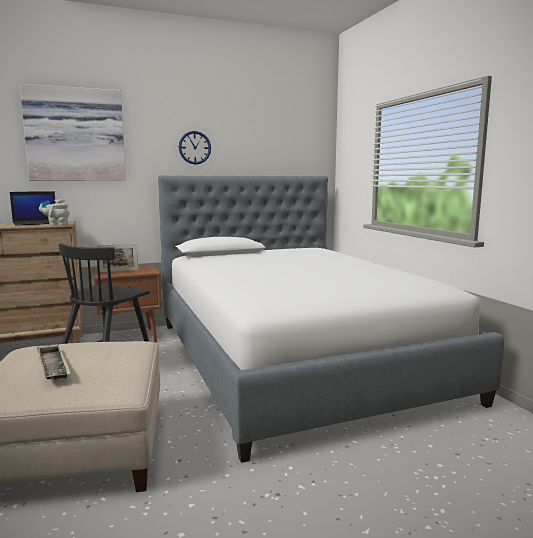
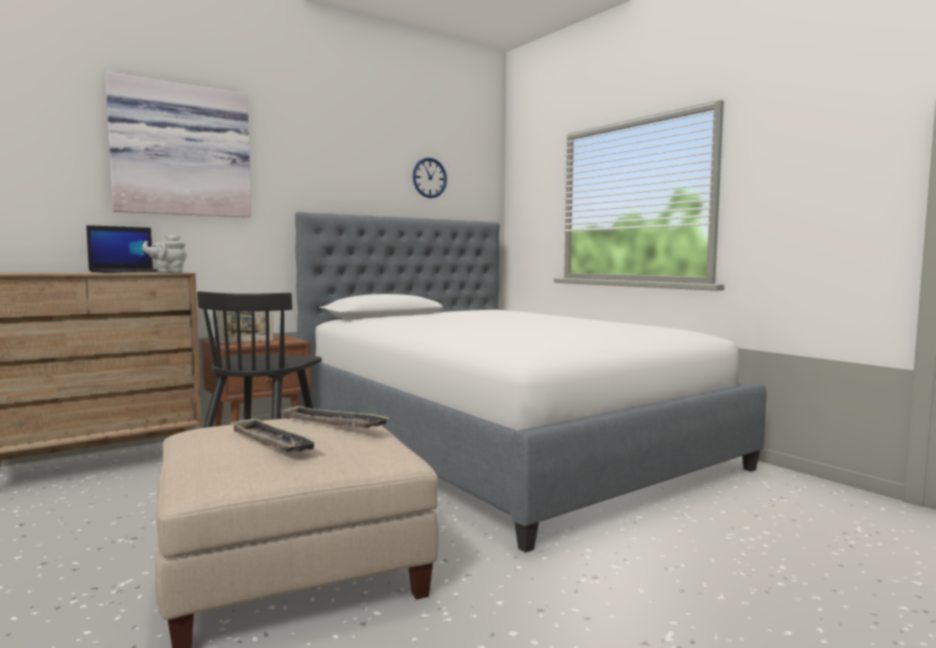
camera: 15 degrees left, 5 degrees down
wall clock [179,131,211,165] -> wall clock moved to [413,158,447,198]
none -> tray [280,405,389,428]

